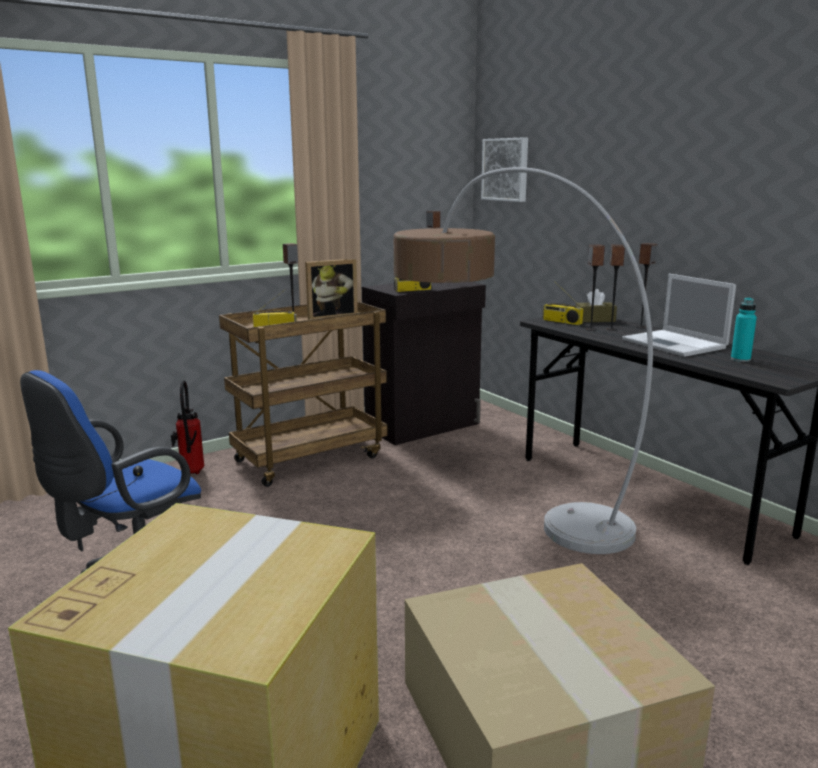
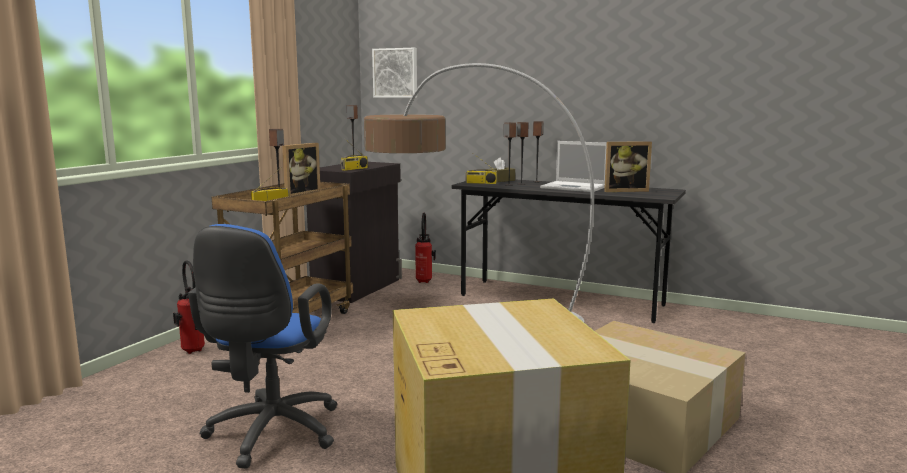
camera: 30 degrees left, 5 degrees down
turquoise bottle [731,298,757,362] -> picture frame [604,141,652,192]
none -> fire extinguisher [415,213,436,283]

